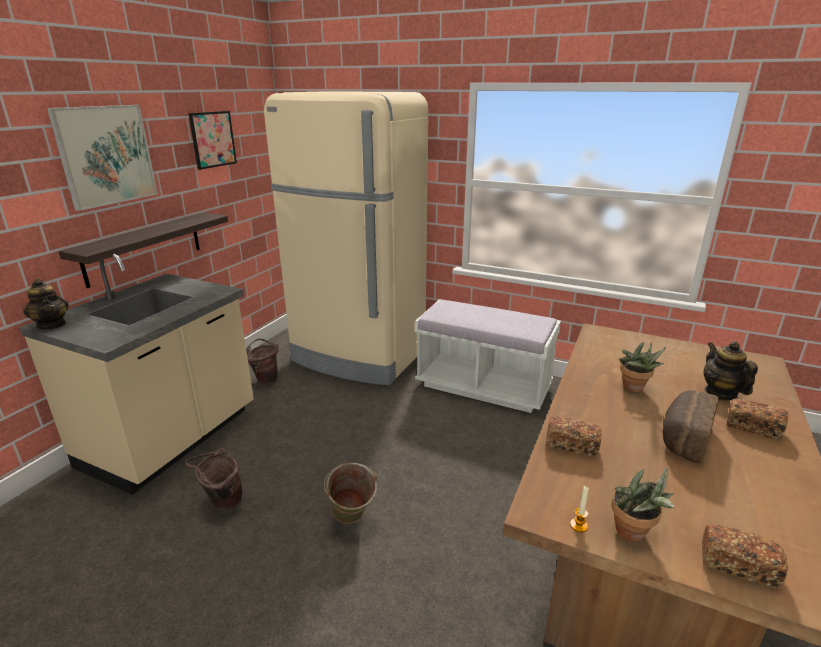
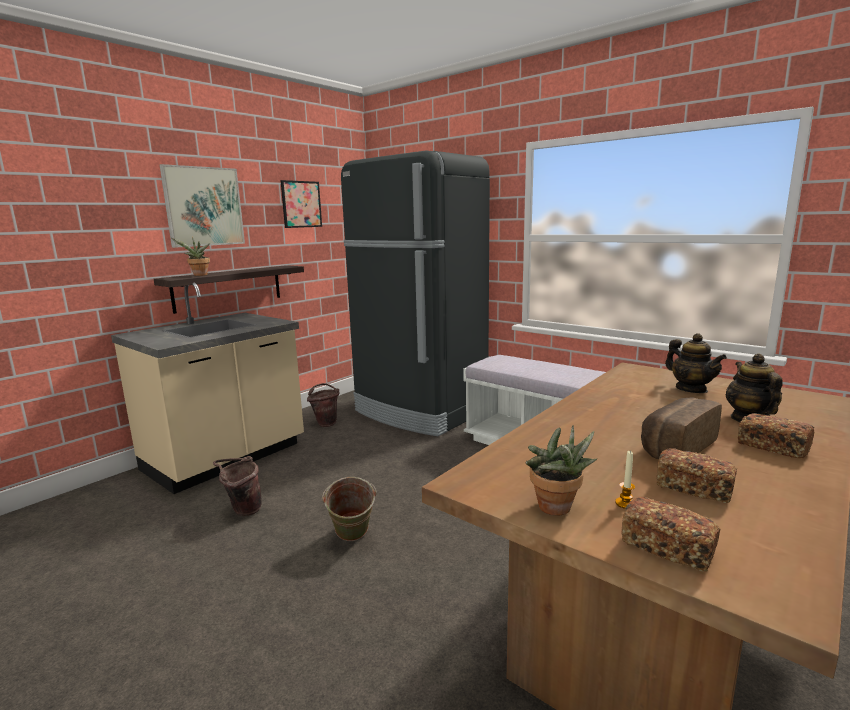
camera: 15 degrees right, 10 degrees down
teapot [23,278,68,329] -> teapot moved to [665,333,727,393]
beige fridge [264,91,428,385] -> black fridge [341,150,490,436]
bread [546,416,602,457] -> bread moved to [656,448,737,503]
candle [570,486,589,532] -> candle moved to [615,450,635,509]
potted plant [619,342,666,392] -> potted plant moved to [171,237,210,276]

